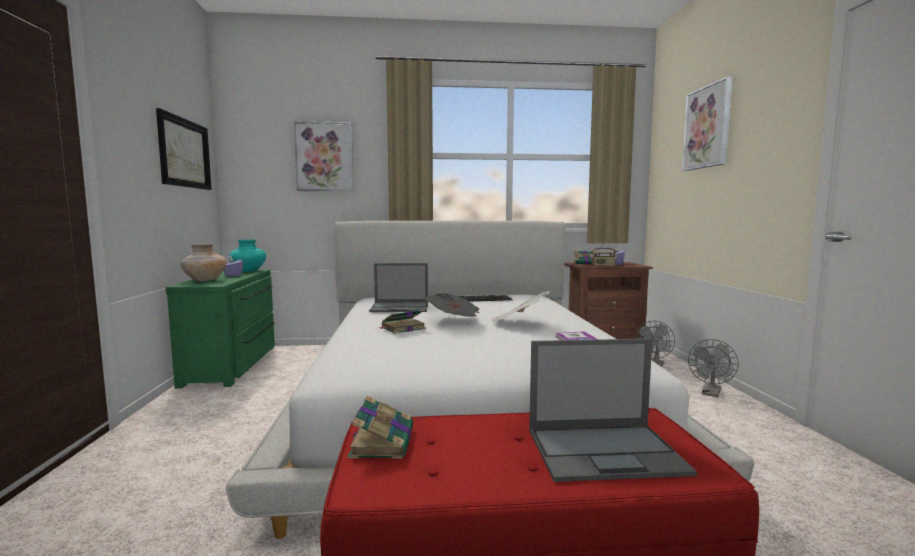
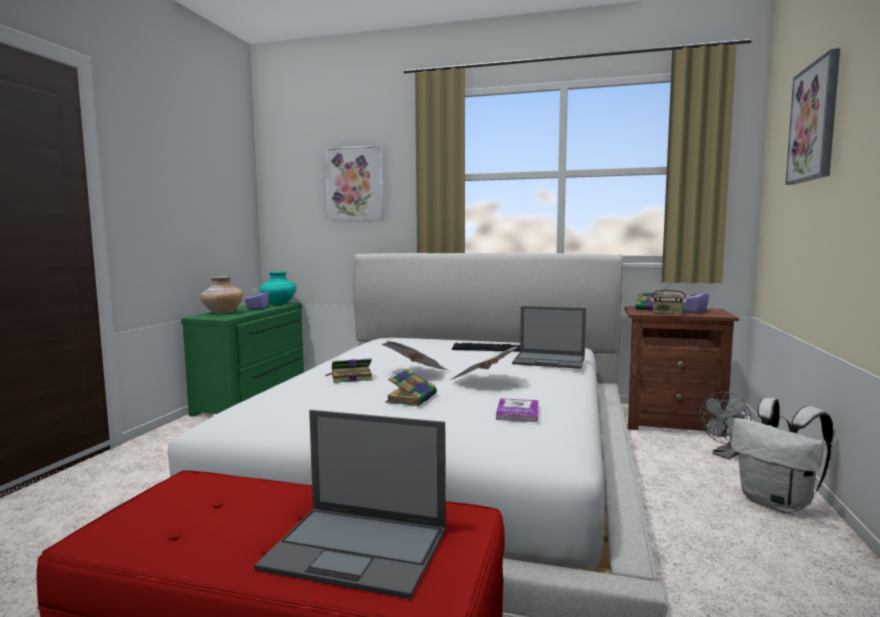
camera: 20 degrees right, 0 degrees up
picture [156,108,211,190] -> none
book [348,396,413,459] -> book moved to [386,369,437,406]
laptop [369,263,428,312] -> laptop moved to [512,306,586,369]
grey fan [688,339,739,397] -> white backpack [730,398,833,514]

